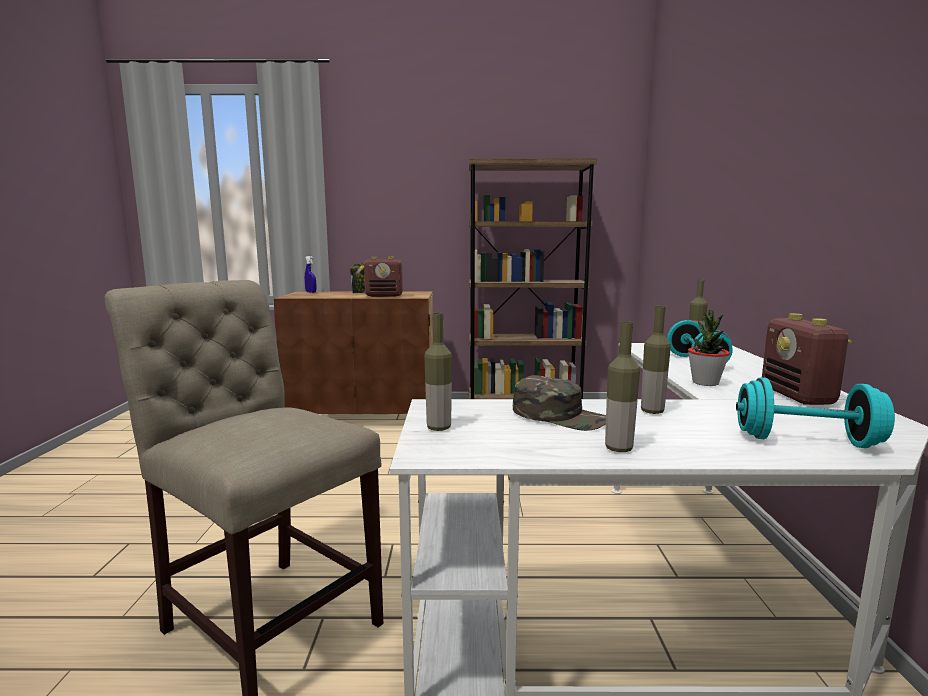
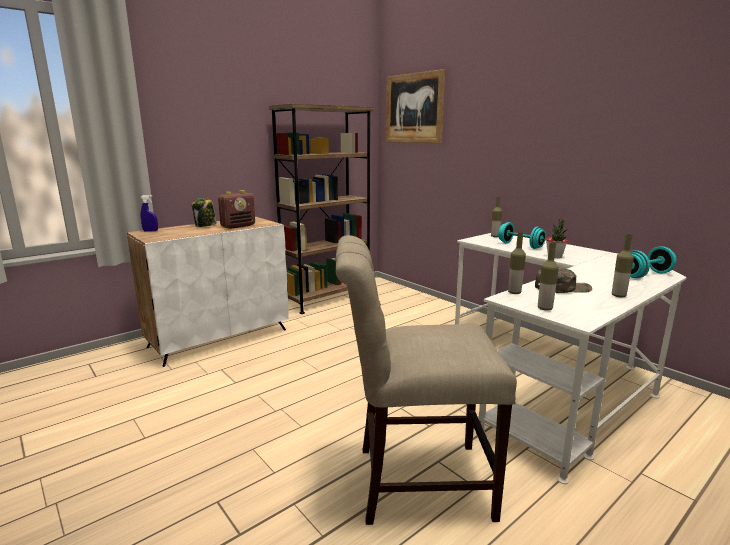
camera: 40 degrees left, 5 degrees up
brown cabinet [274,292,433,414] -> white cabinet [127,217,289,367]
bottle [641,306,671,414] -> bottle moved to [508,232,526,294]
radio [762,313,852,405] -> none
none -> picture [386,69,445,143]

